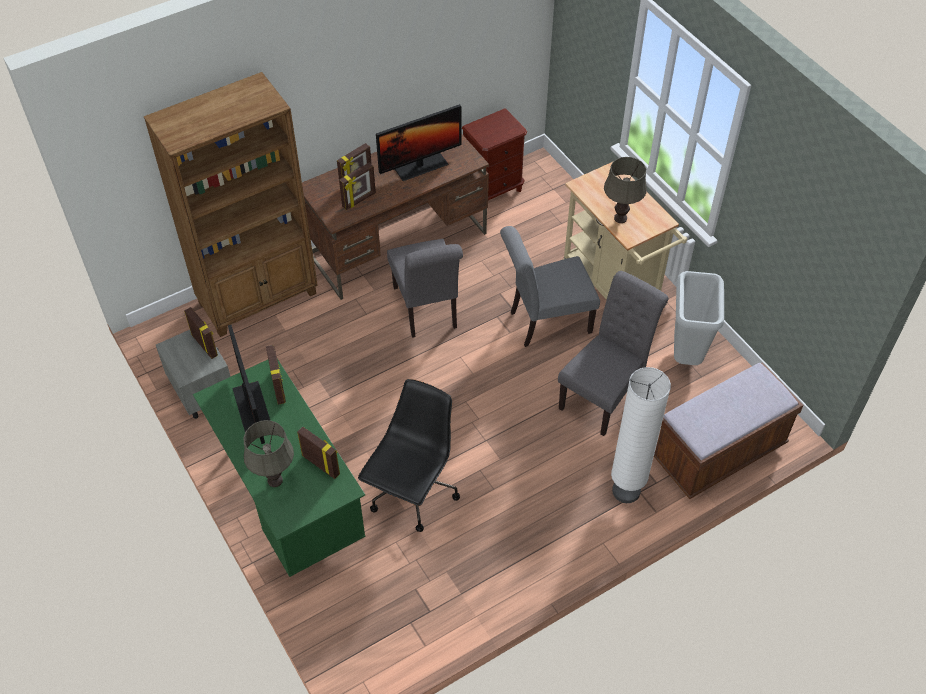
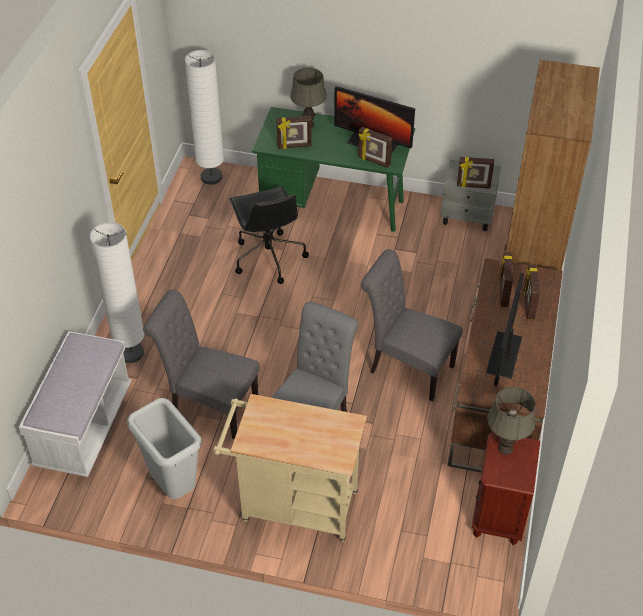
camera: 135 degrees right, 5 degrees down
grey chair [558,271,669,436] -> grey chair turned 120 degrees clockwise [143,289,260,439]
grey table lamp [604,157,647,223] -> grey table lamp moved to [487,387,536,455]
brown bench [654,362,803,499] -> white bench [19,331,131,477]
none -> white floor lamp [185,50,224,185]

